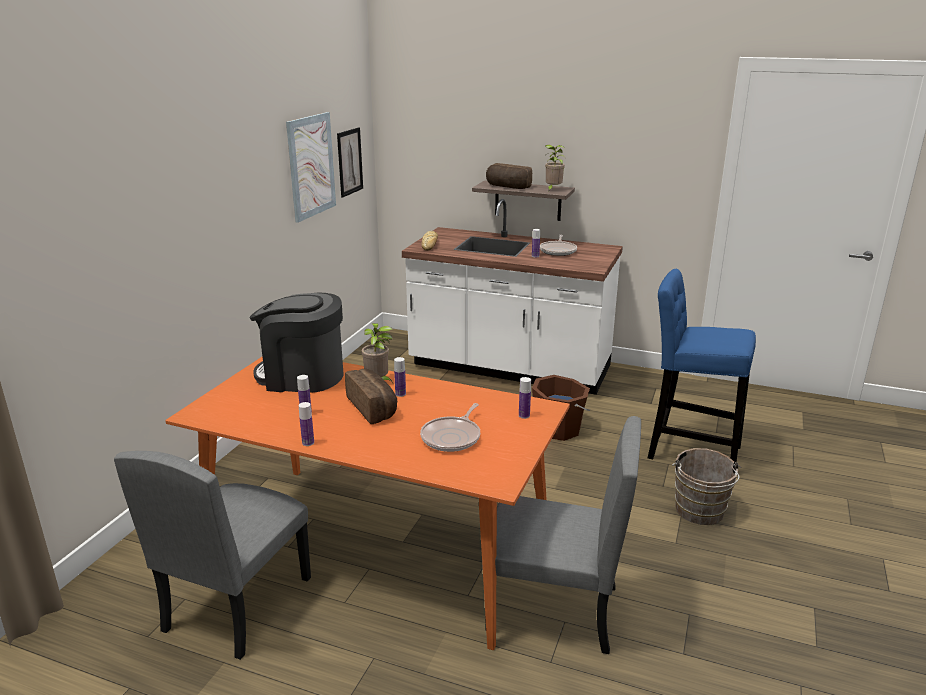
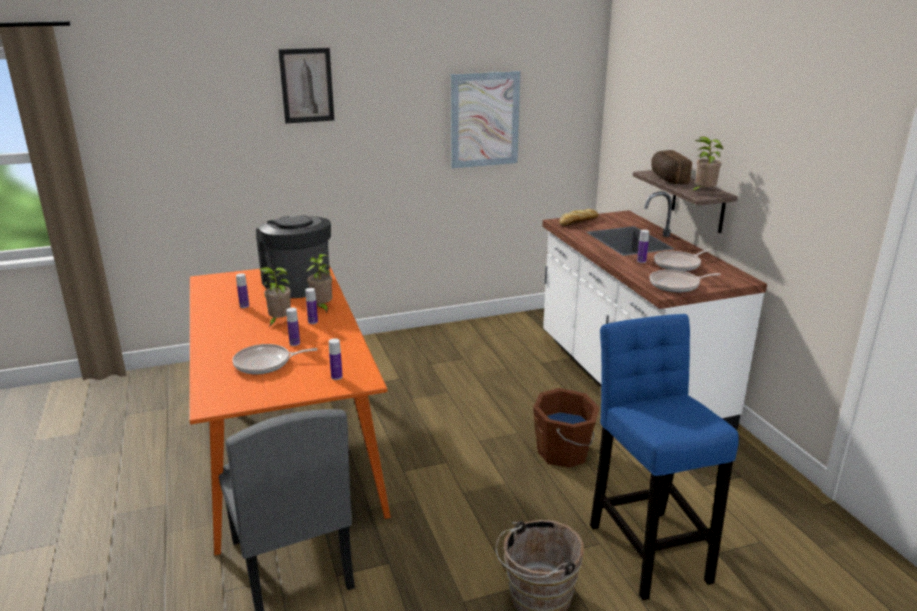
camera: 50 degrees right, 0 degrees up
grey chair [114,451,311,660] -> none
bottle [299,402,314,446] -> bottle moved to [286,308,300,346]
picture [337,127,363,197] -> picture moved to [278,48,334,123]
bread [345,368,397,424] -> potted plant [259,267,291,327]
none -> frying pan [650,270,721,293]

